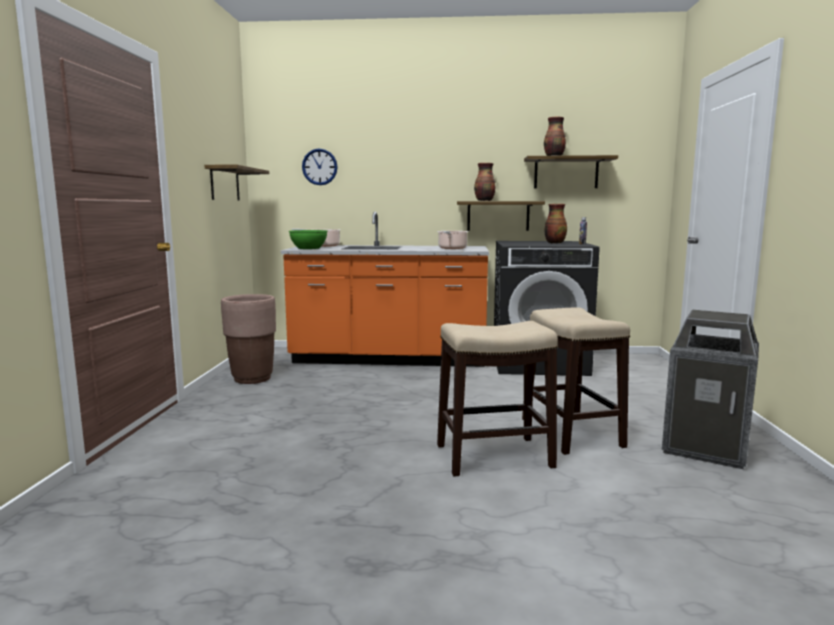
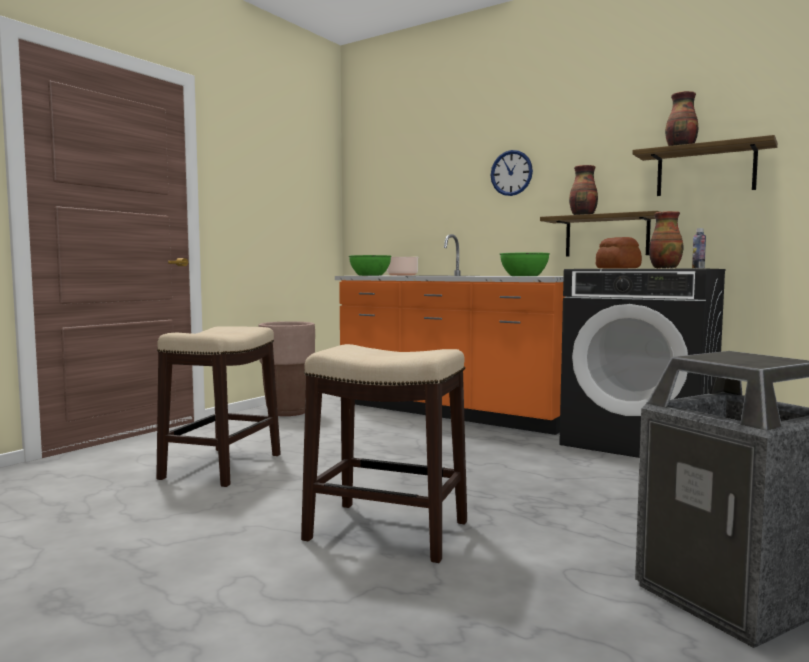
camera: 30 degrees right, 5 degrees down
shelf [204,165,269,201] -> none
wall clock [302,149,337,185] -> wall clock moved to [491,150,533,196]
cooking pot [437,231,469,249] -> green bowl [500,252,550,276]
stool [522,307,630,455] -> stool moved to [156,326,281,487]
none -> bread [596,237,642,269]

